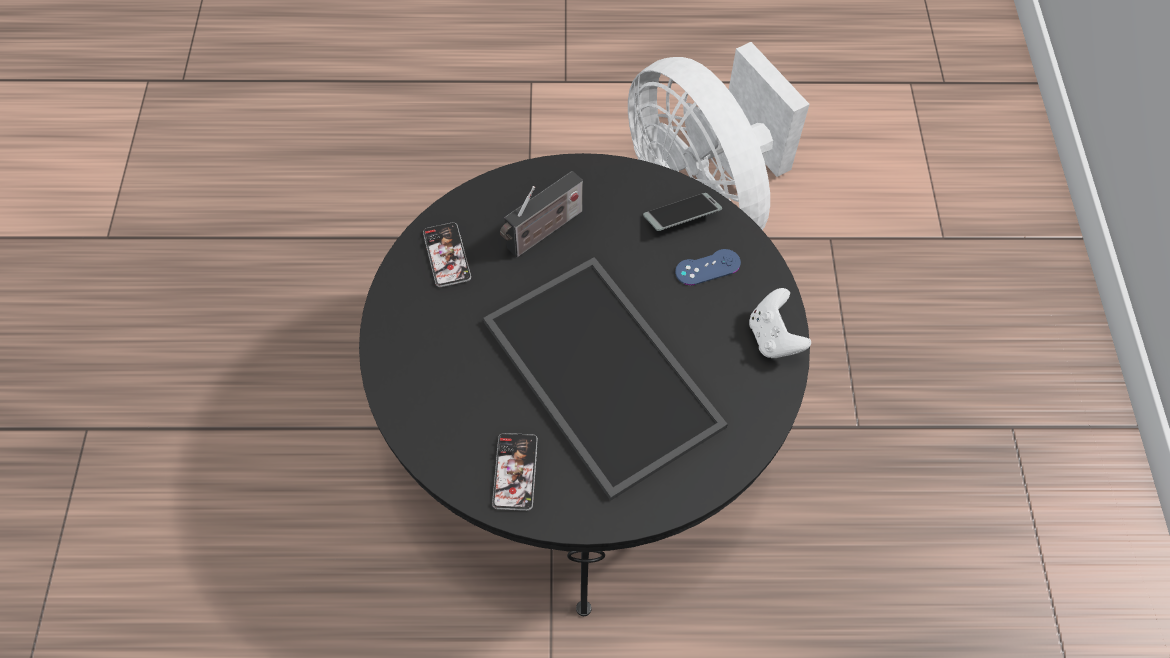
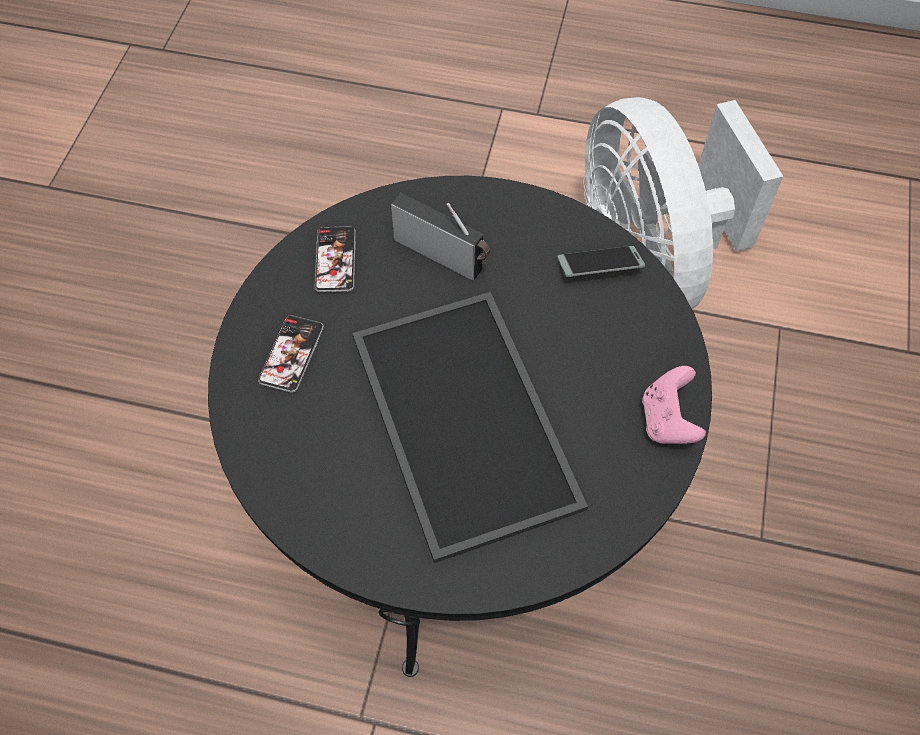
camera: 15 degrees right, 0 degrees up
phone [492,433,538,511] -> phone moved to [258,315,324,393]
radio [500,171,583,257] -> radio turned 120 degrees counterclockwise [391,193,490,281]
blue game controller [675,249,741,285] -> none
white game controller [749,288,811,358] -> pink game controller [642,366,706,444]

